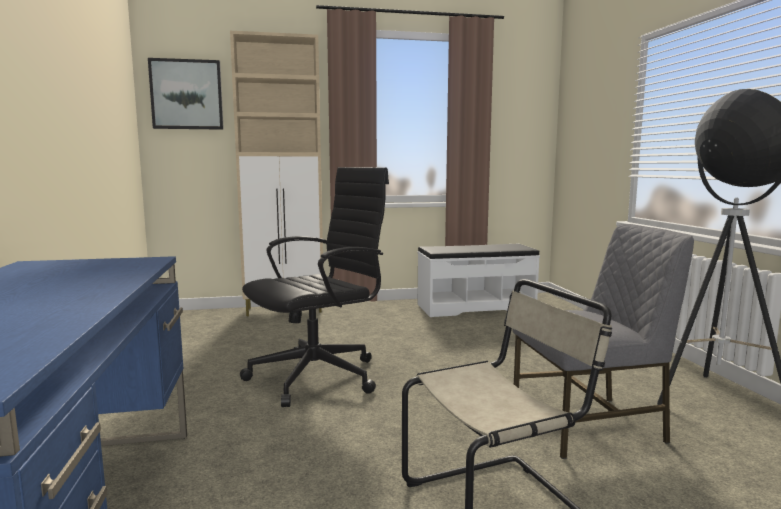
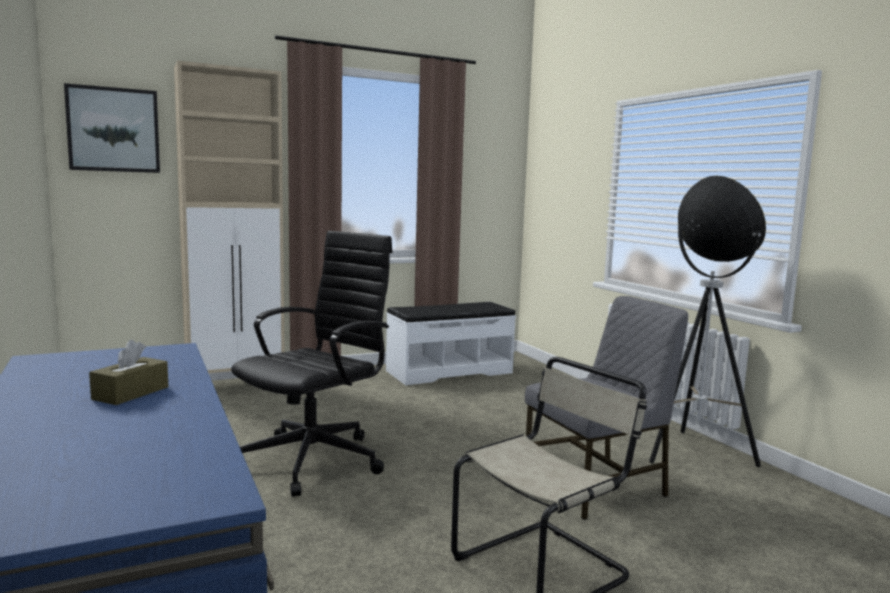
camera: 15 degrees left, 0 degrees up
none -> brown tissue box [89,340,168,405]

